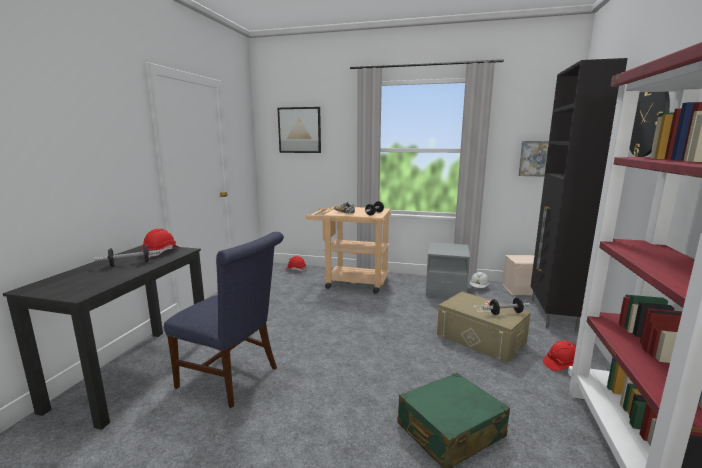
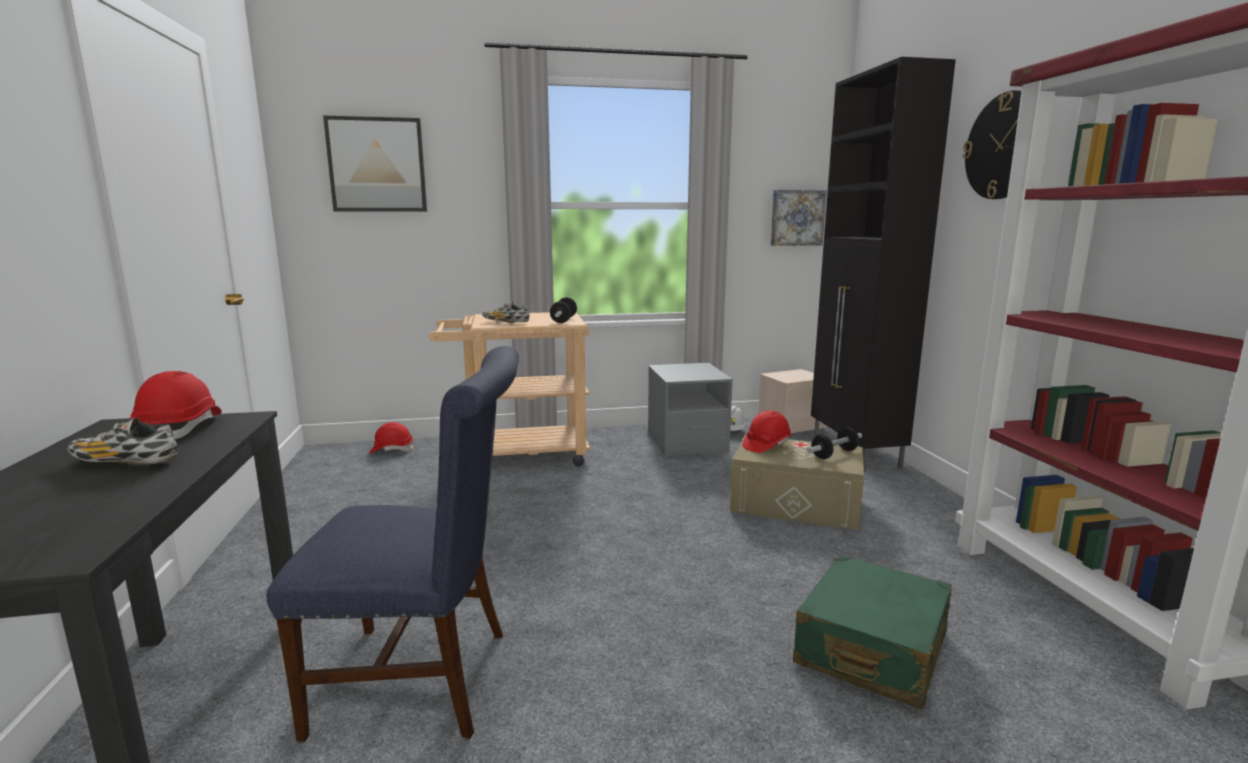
camera: 25 degrees left, 0 degrees up
dumbbell [94,245,162,267] -> shoe [67,417,178,464]
red hard hat [543,341,576,371] -> red hard hat moved to [742,410,792,453]

